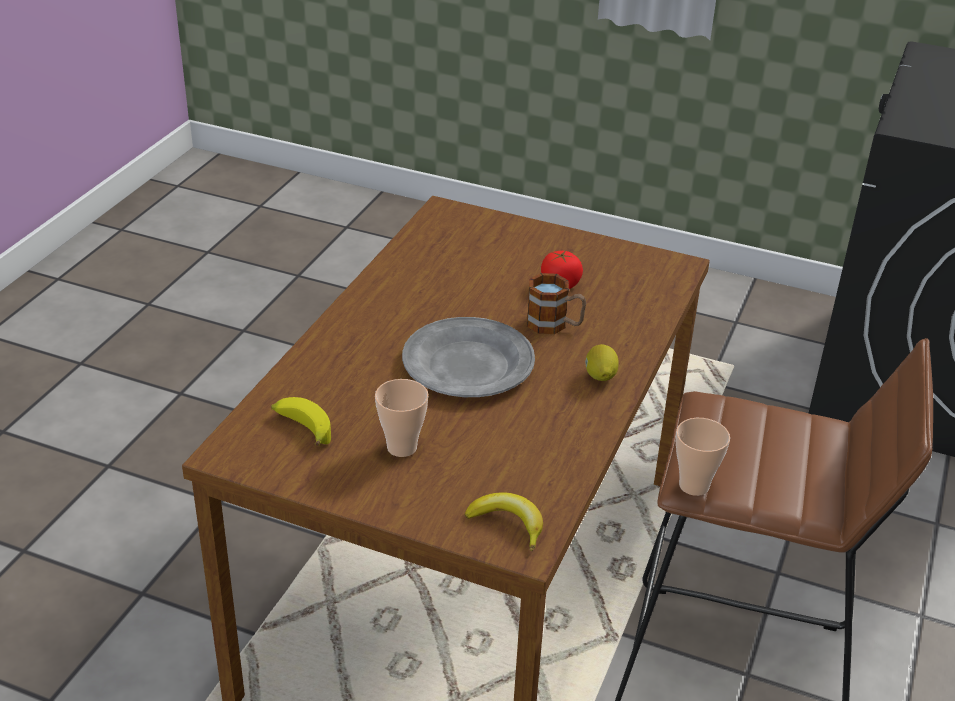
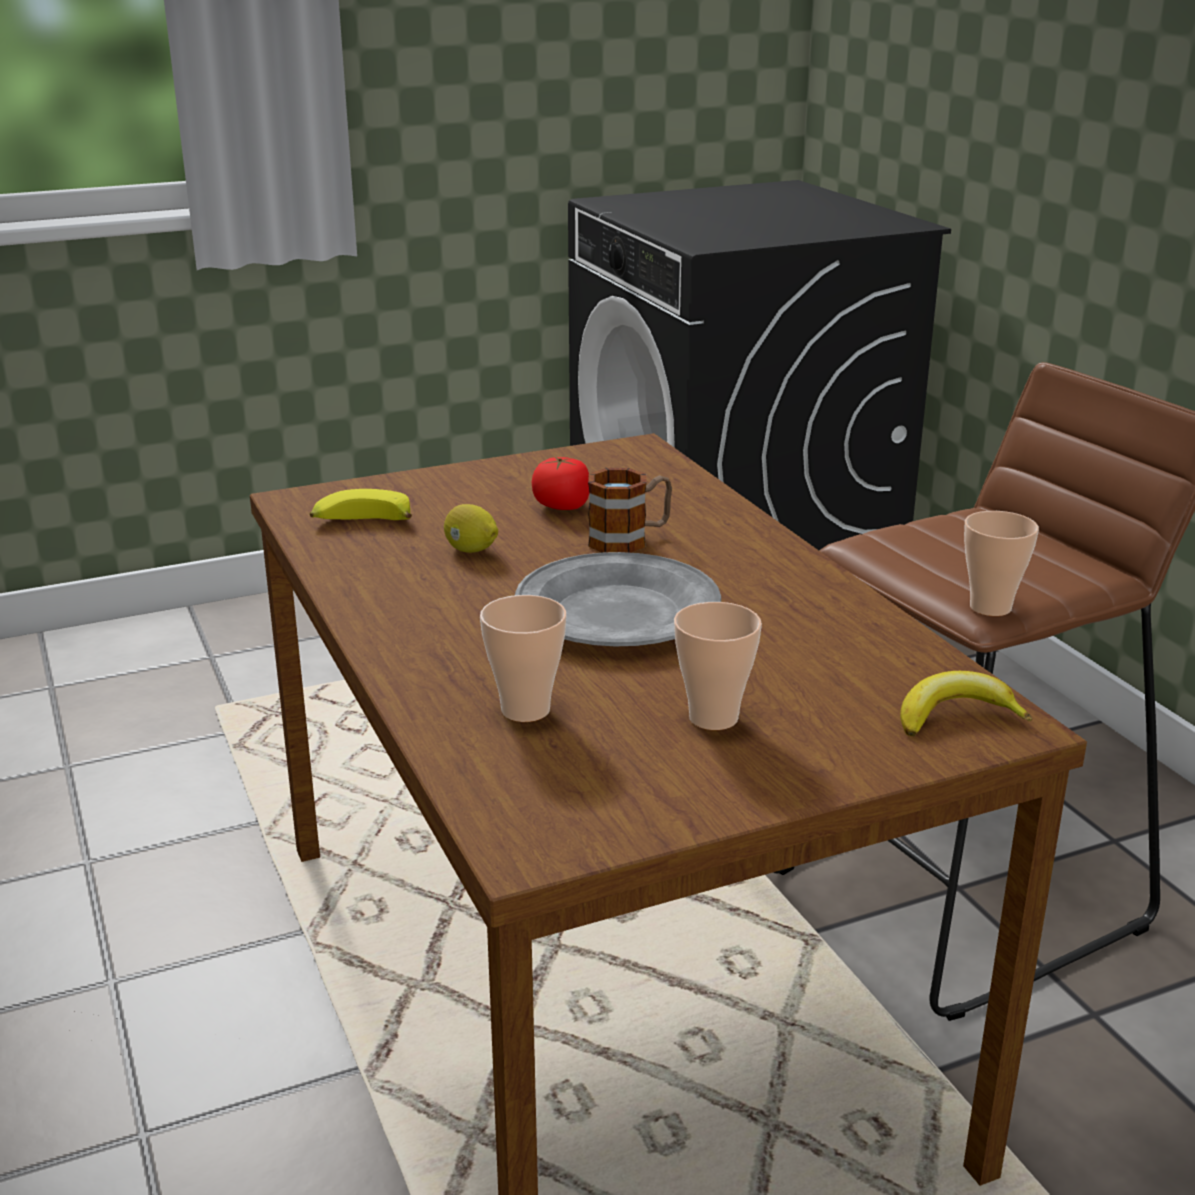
camera: 45 degrees left, 10 degrees down
banana [271,397,331,446] -> banana moved to [310,489,412,520]
lemon [585,344,619,381] -> lemon moved to [444,504,498,553]
none -> cup [480,595,567,722]

